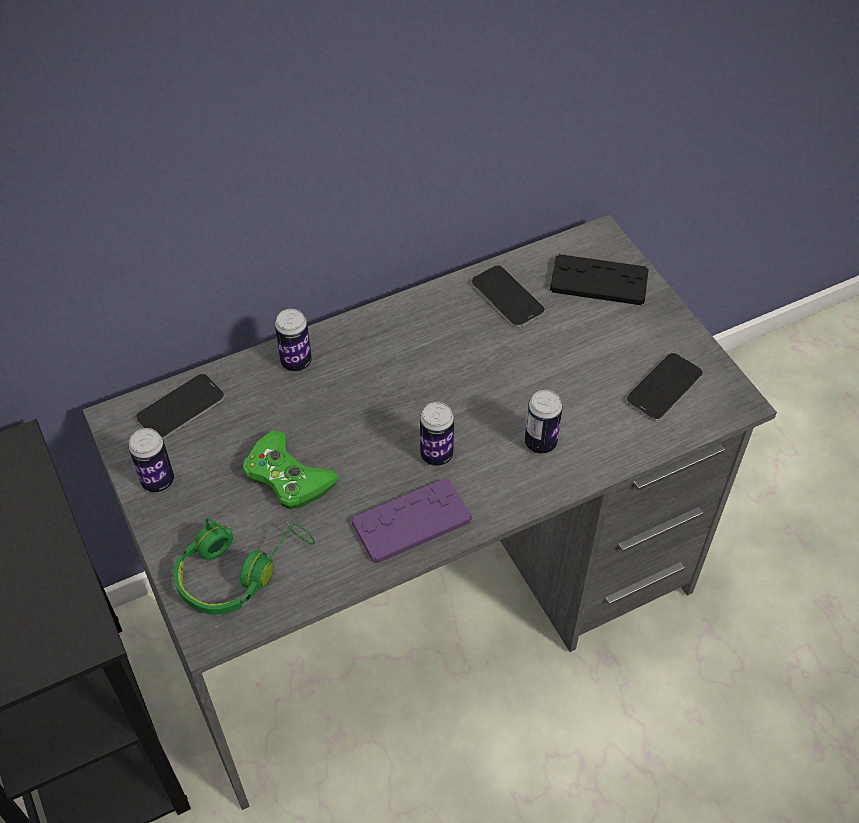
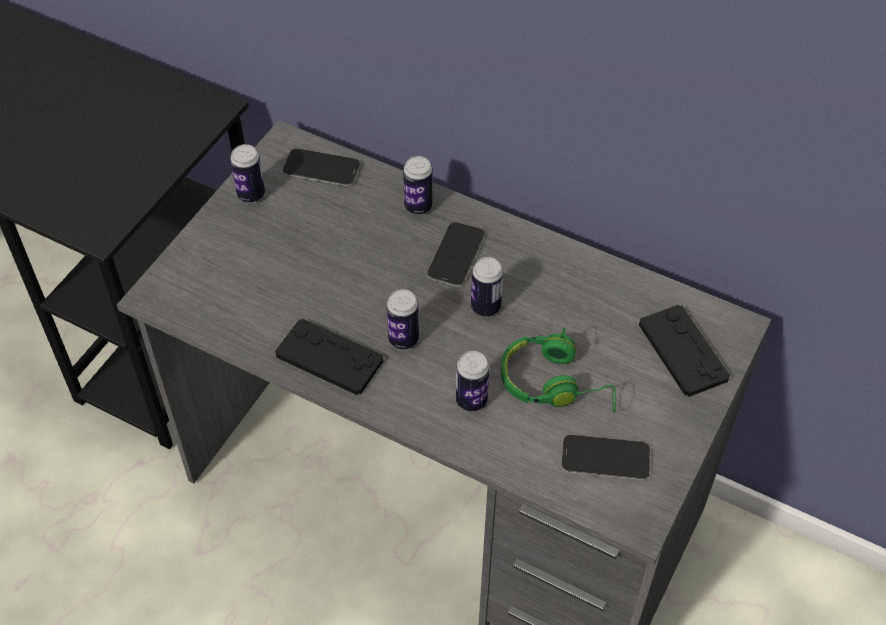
camera: 55 degrees right, 0 degrees up
green headphones [173,518,315,615] -> green headphones moved to [501,327,616,413]
green game controller [243,431,339,509] -> none
purple game controller [352,478,472,563] -> black game controller [275,319,383,395]
phone [471,266,545,327] -> phone moved to [427,222,485,287]
none -> can [471,257,503,316]

